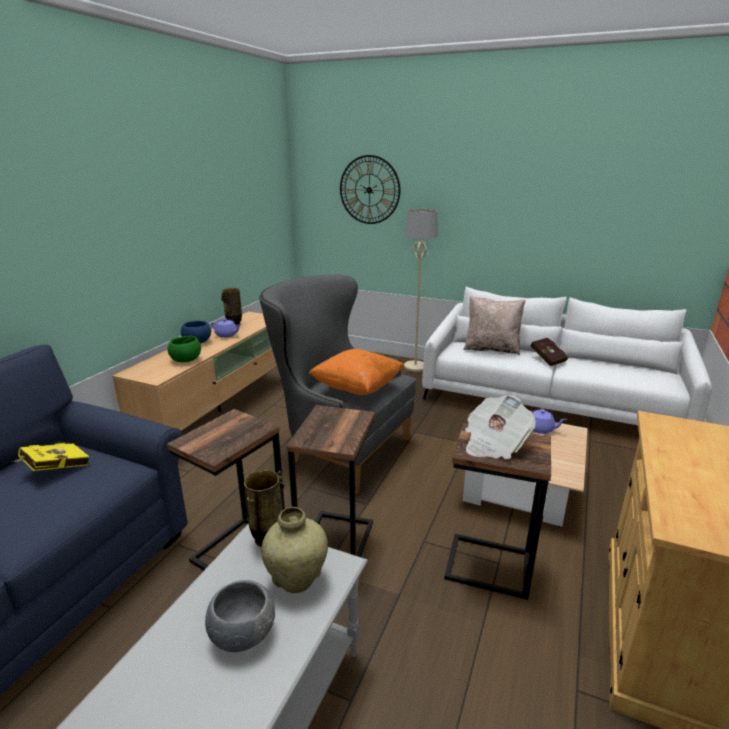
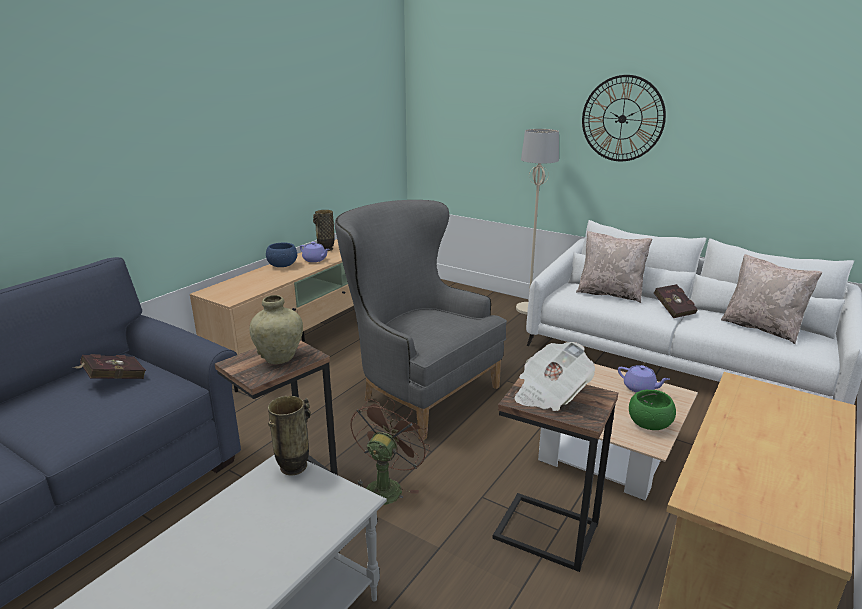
camera: 10 degrees right, 0 degrees up
yellow book [12,443,90,471] -> red book [72,354,146,379]
green bowl [168,336,201,362] -> green bowl moved to [629,390,676,430]
grey bowl [205,580,275,652] -> none
beige vase [261,507,328,593] -> beige vase moved to [250,295,303,364]
side table [287,405,375,557] -> brown fan [350,398,430,505]
orange pillow [309,349,404,395] -> none
wall clock [340,155,400,224] -> wall clock moved to [582,75,666,161]
none -> beige pillow [721,254,822,344]

